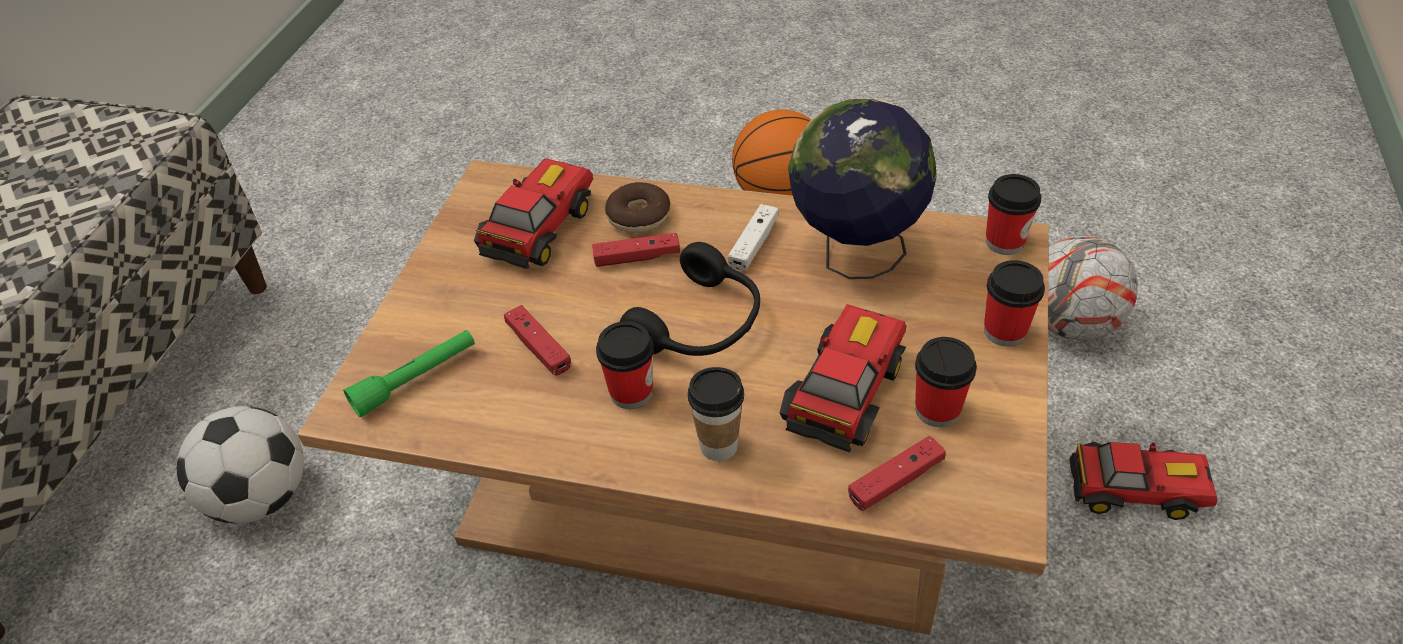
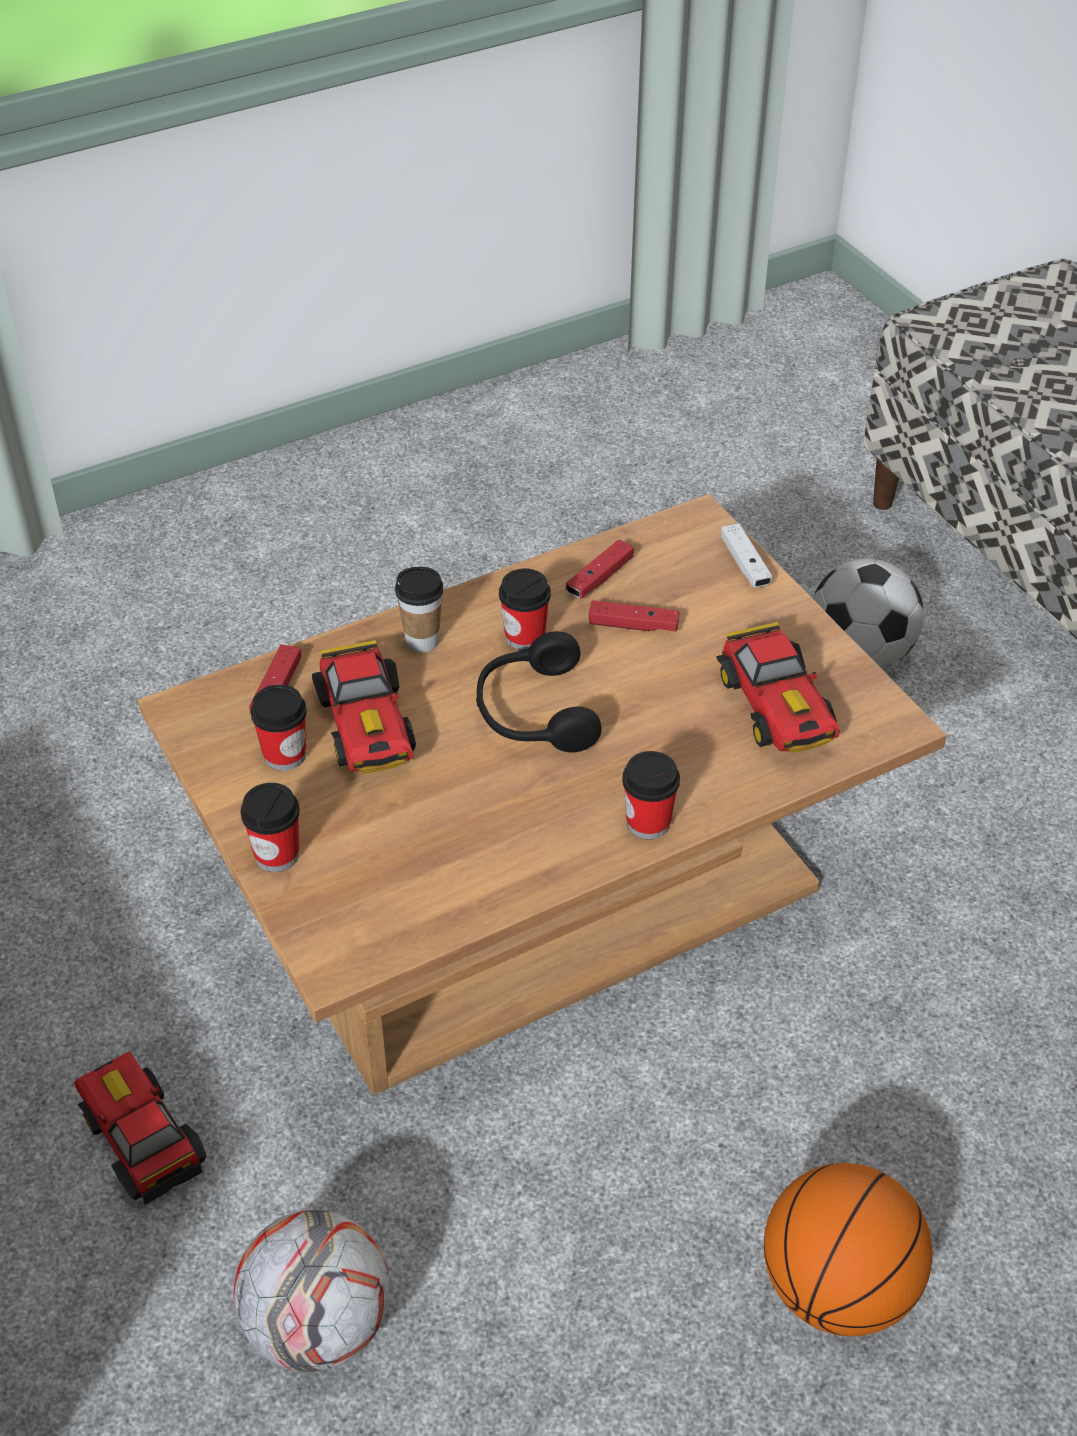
camera: 135 degrees right, 0 degrees up
green flashlight [343,330,475,417] -> none
red game controller [592,233,680,267] -> red game controller moved to [566,540,634,598]
donut [605,182,670,233] -> none
white game controller [728,204,779,271] -> white game controller moved to [721,523,772,588]
globe [788,99,937,279] -> none
cup [986,174,1041,255] -> cup moved to [622,751,680,840]
toy car [1069,442,1218,520] -> toy car turned 90 degrees clockwise [74,1051,207,1205]

